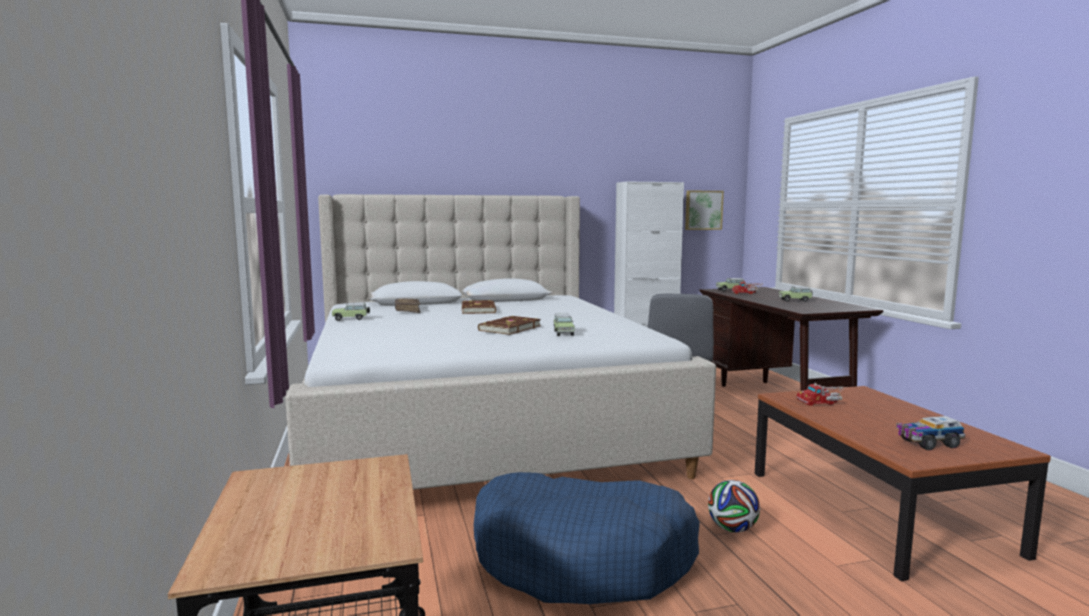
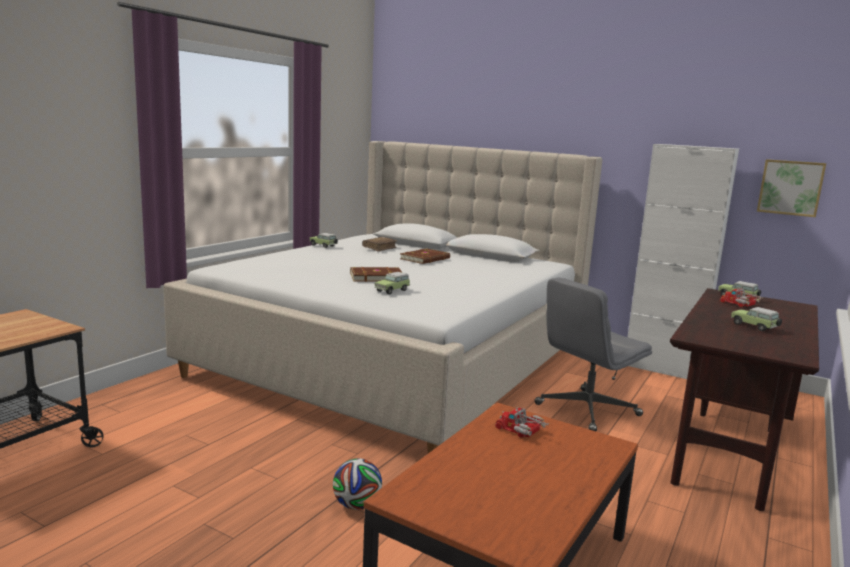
camera: 45 degrees right, 5 degrees up
blue dog bed [474,472,700,604] -> none
toy truck [896,416,966,450] -> none

